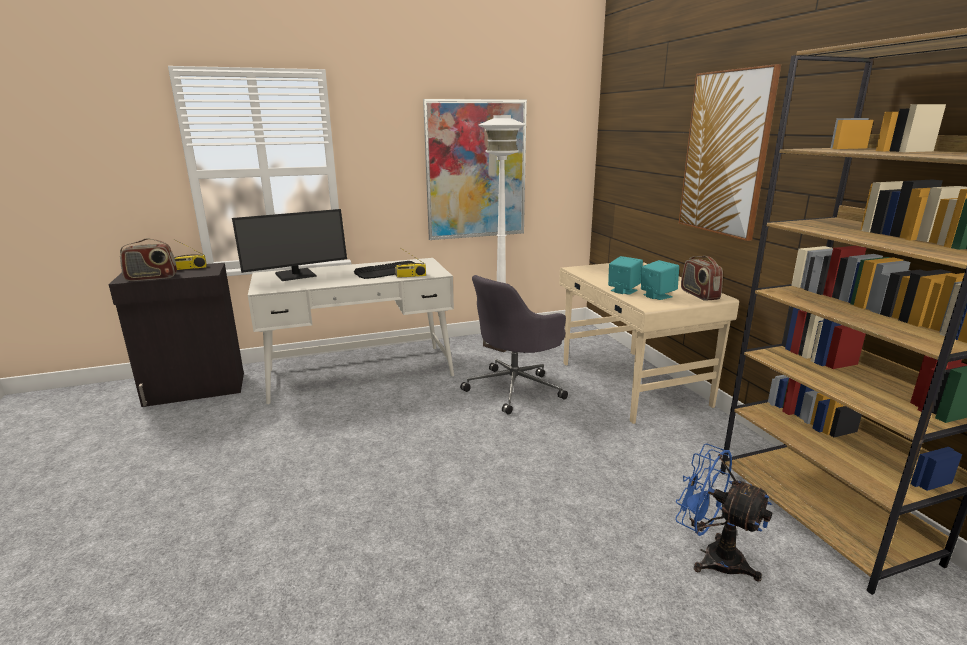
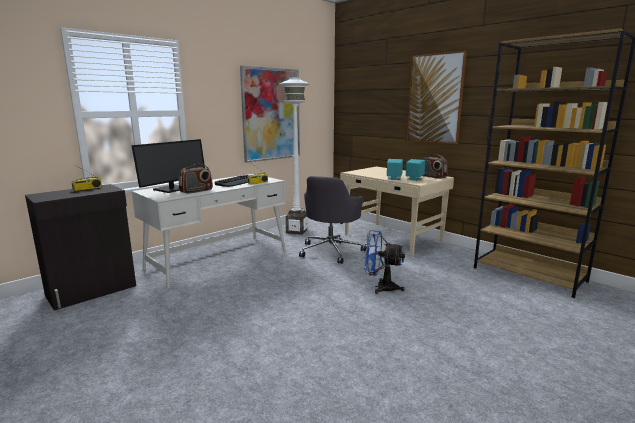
camera: 25 degrees left, 5 degrees down
radio [120,238,177,281] -> radio moved to [179,163,213,194]
blue fan [675,443,772,582] -> blue fan moved to [364,231,405,294]

